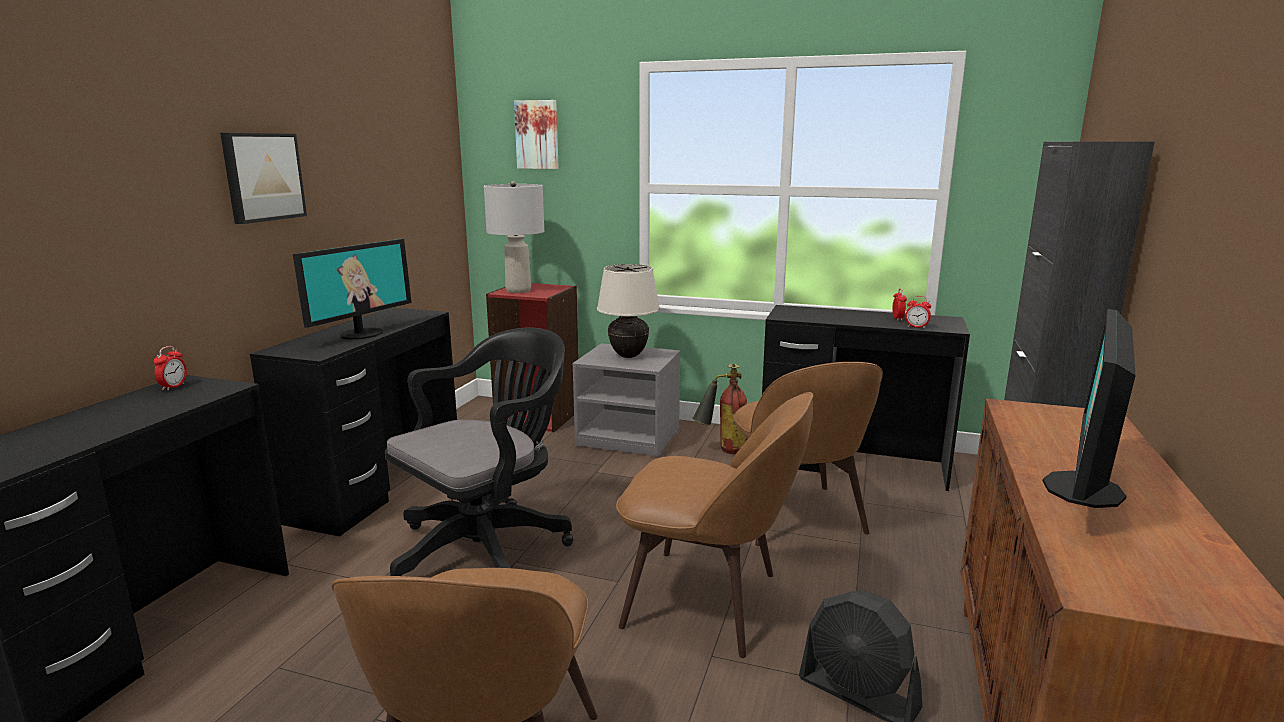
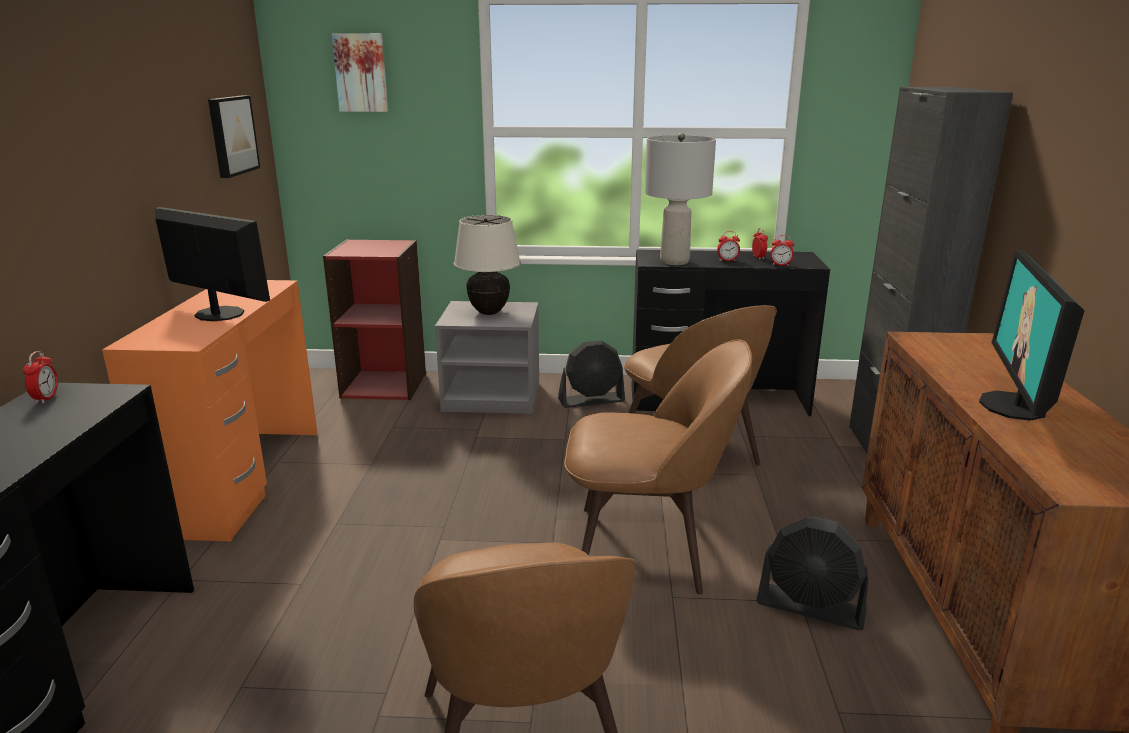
camera: 15 degrees left, 5 degrees up
picture [220,133,307,224] -> picture moved to [208,95,260,178]
black desk [250,307,457,536] -> orange desk [102,280,317,541]
monitor [293,239,412,340] -> monitor turned 75 degrees counterclockwise [155,207,270,321]
black office chair [385,328,574,576] -> none
grey table lamp [484,181,544,293] -> grey table lamp moved to [645,133,716,265]
fire extinguisher [693,364,747,454] -> black fan [558,340,625,408]
none -> alarm clock [717,231,740,261]

